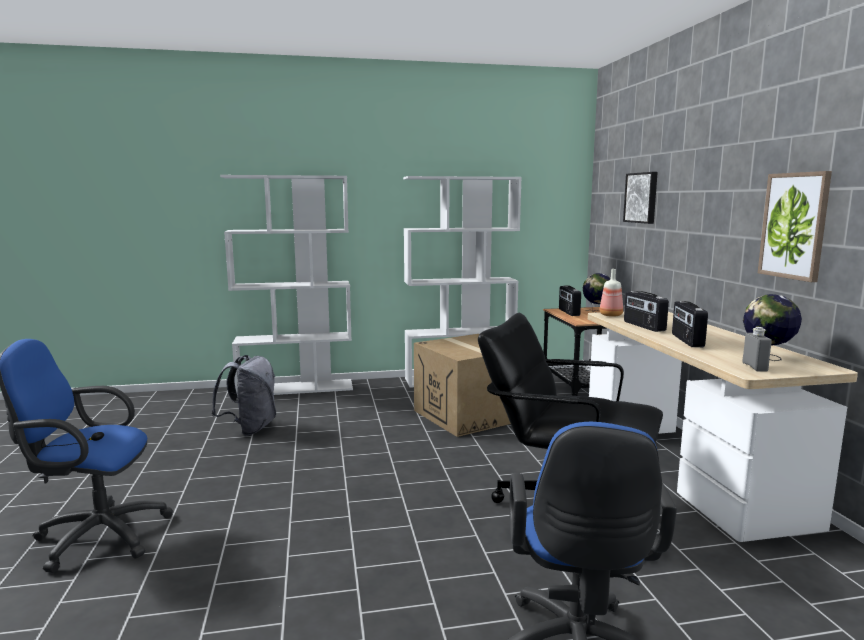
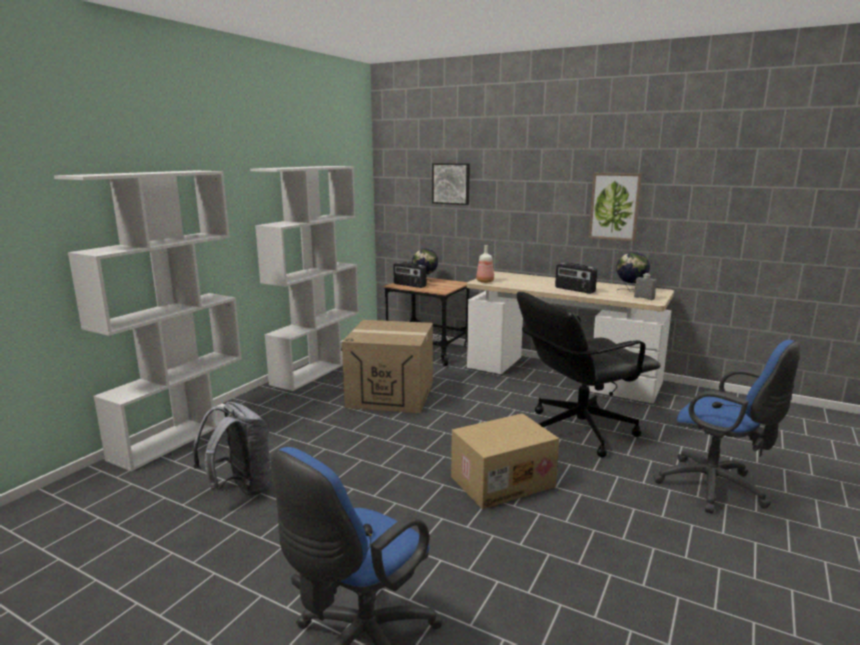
camera: 50 degrees left, 5 degrees up
radio [624,291,669,332] -> none
none -> cardboard box [451,413,559,509]

